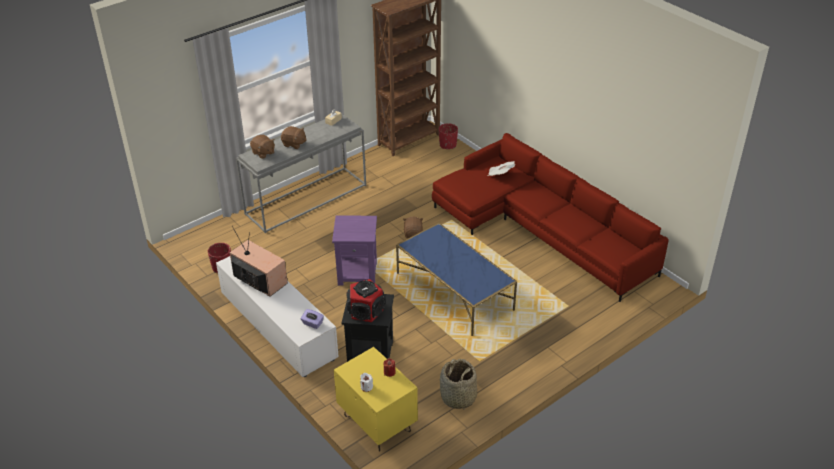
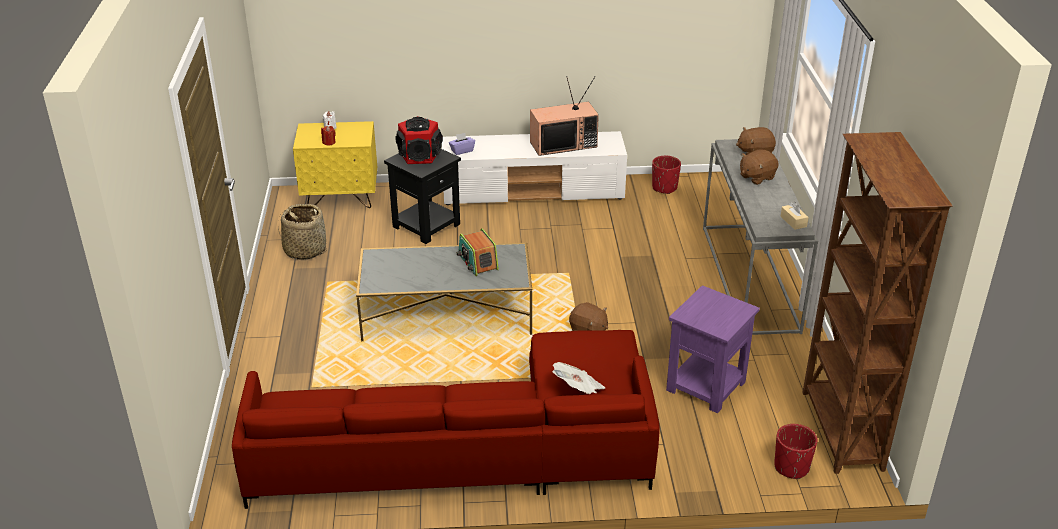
camera: 125 degrees right, 5 degrees down
purple side table [332,215,377,286] -> purple side table moved to [666,285,760,413]
blue coffee table [396,223,517,336] -> grey coffee table [356,243,532,341]
none -> radio [457,228,499,276]

